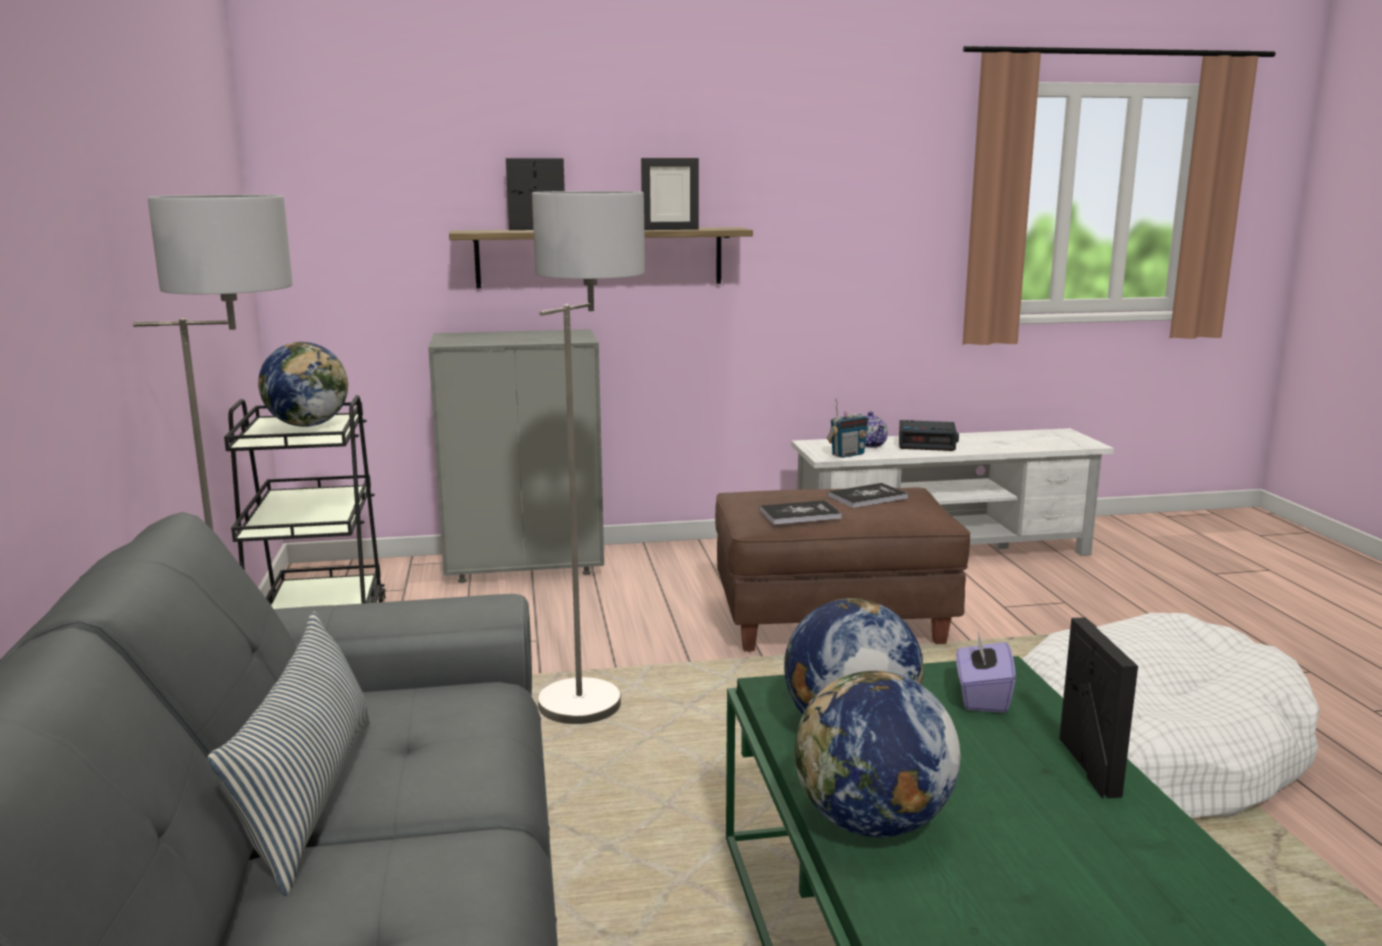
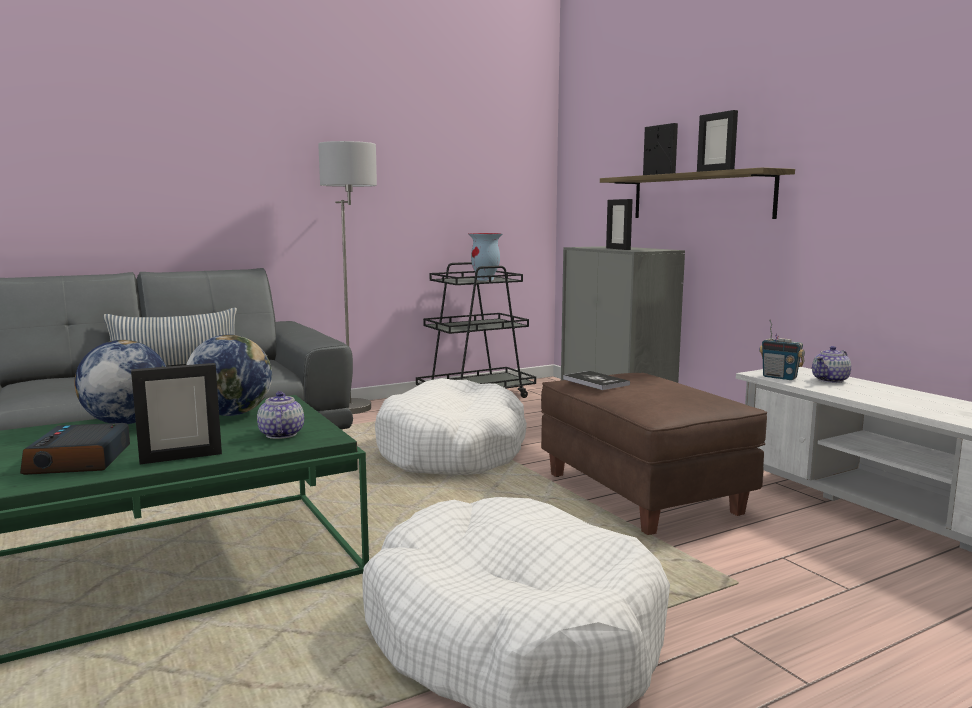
camera: 70 degrees right, 5 degrees down
globe [258,342,348,427] -> vase [468,233,503,281]
grey floor lamp [532,191,645,724] -> white dog bed [375,378,527,475]
book [828,483,909,508] -> none
alarm clock [899,420,959,451] -> alarm clock moved to [20,423,130,475]
purple tissue box [956,632,1016,713] -> teapot [257,391,304,439]
none -> picture frame [606,199,633,250]

